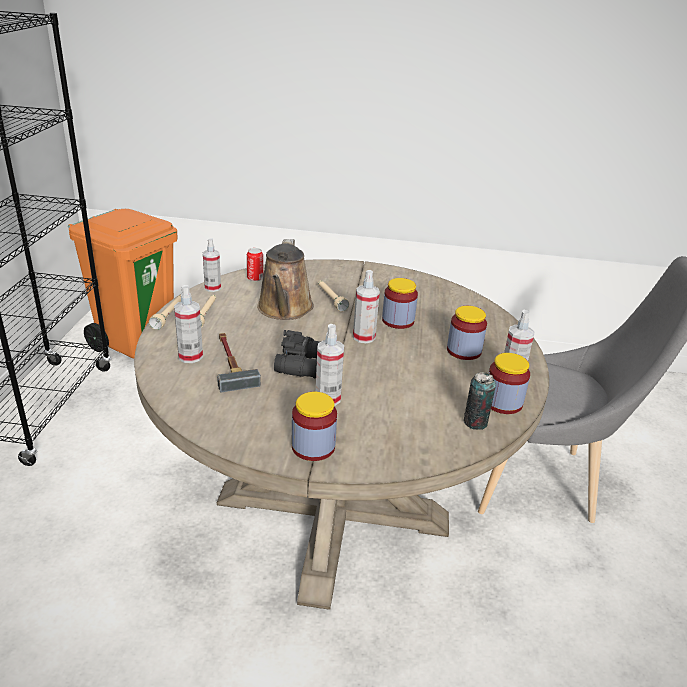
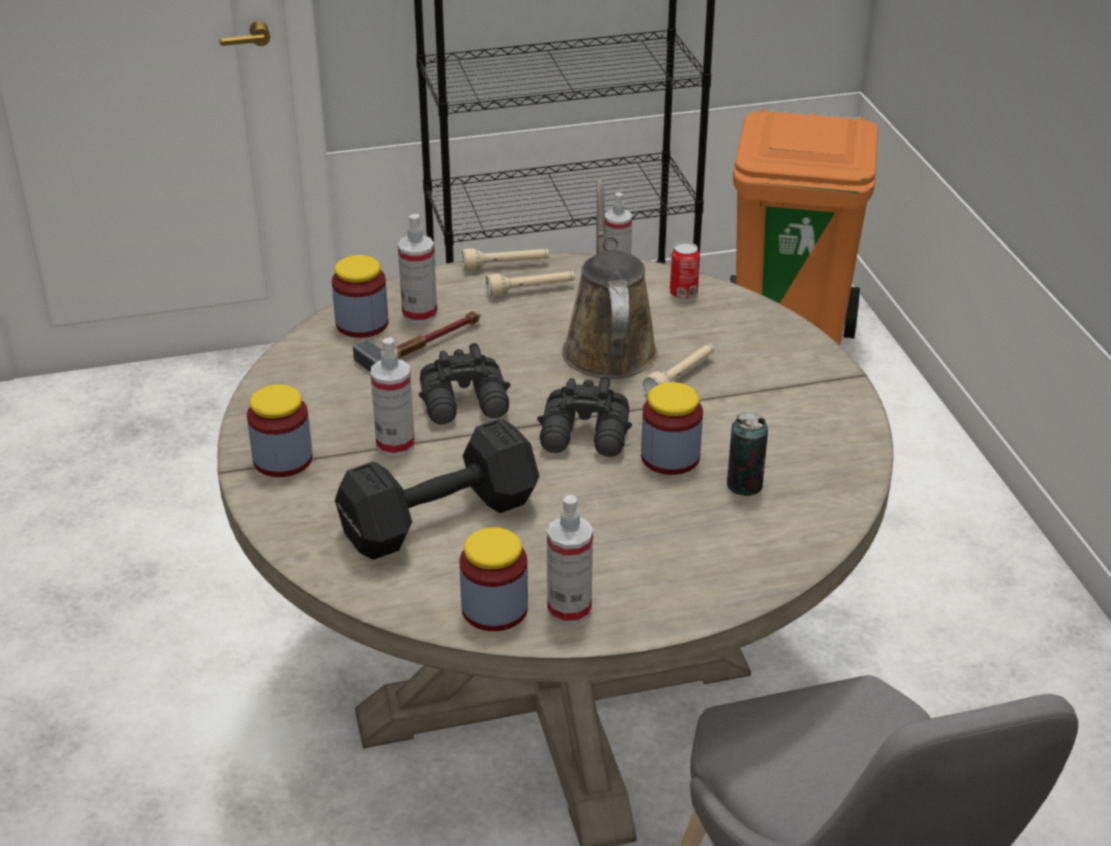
camera: 70 degrees right, 5 degrees up
brown watering can [257,239,314,320] -> brown watering can turned 105 degrees clockwise [562,179,658,379]
spray bottle [353,270,380,343] -> black binoculars [537,376,632,457]
jar [447,306,487,360] -> jar moved to [332,255,388,338]
can [463,372,496,430] -> can moved to [727,412,768,496]
none -> black dumbbell [335,418,539,560]

